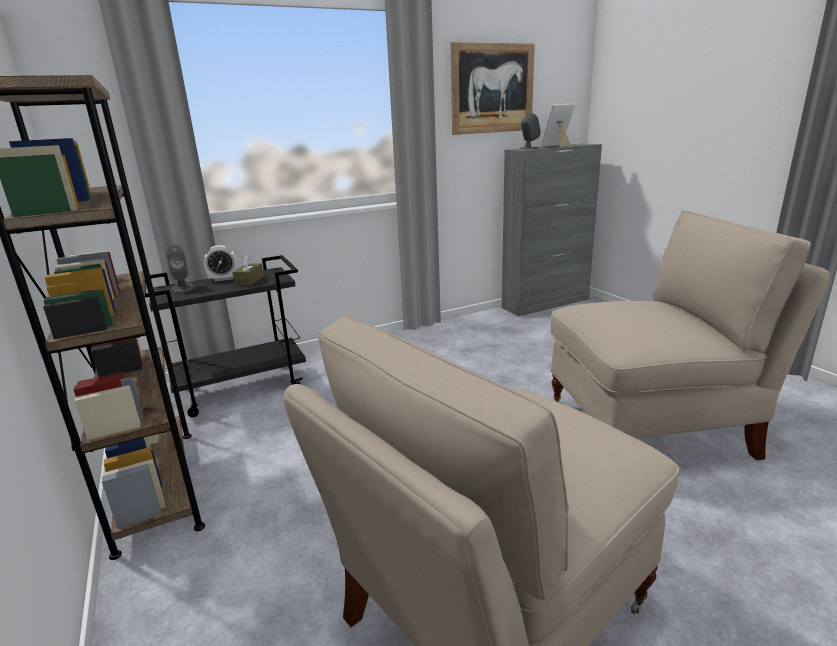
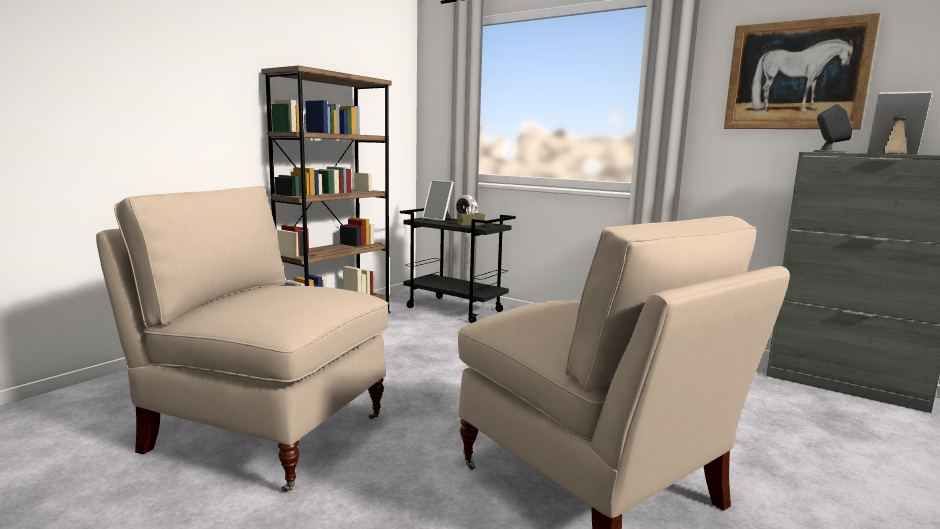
camera: 60 degrees right, 10 degrees down
grey speaker [166,245,194,293] -> picture frame [422,180,454,221]

